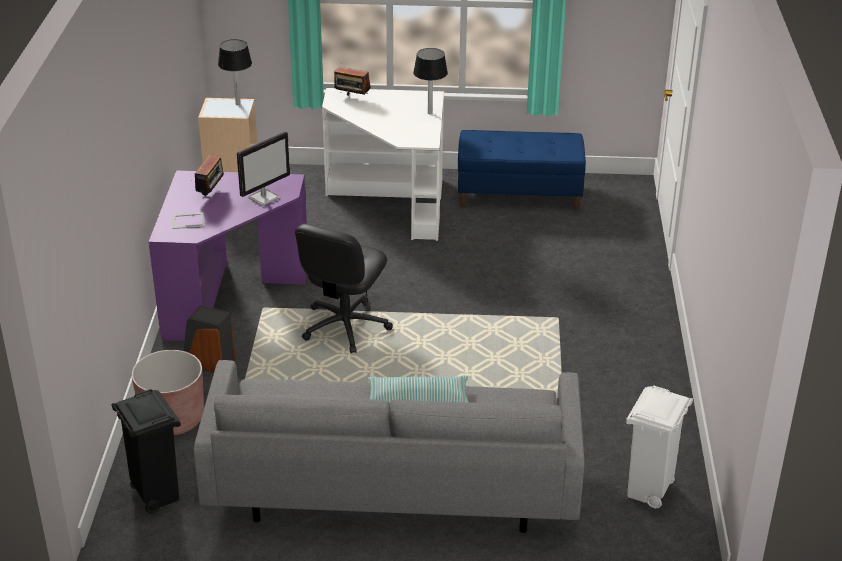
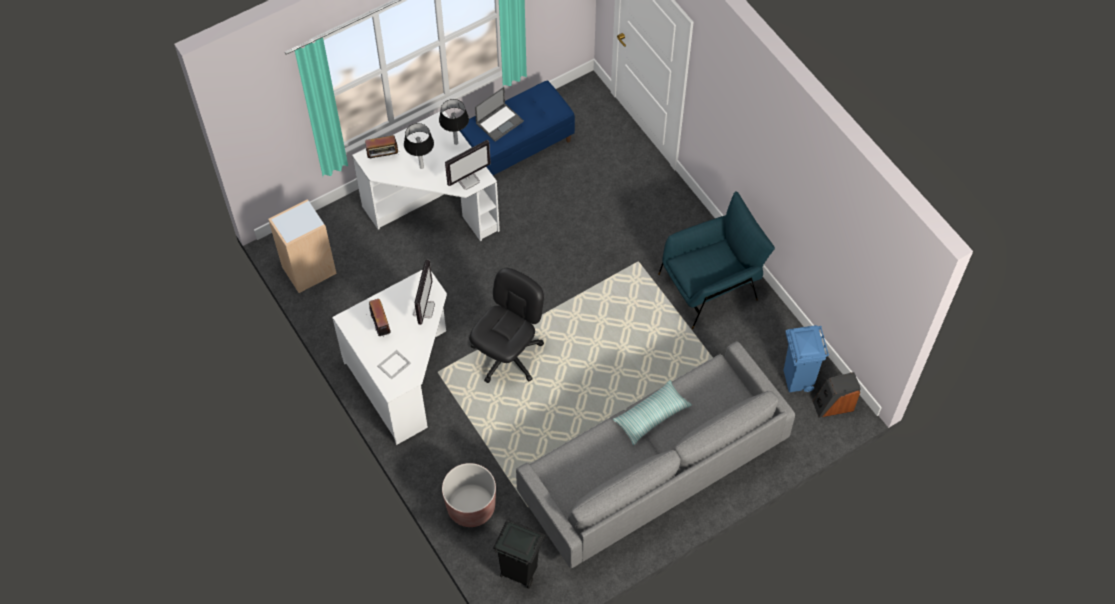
camera: 35 degrees left, 25 degrees up
purple desk [149,171,307,341] -> white desk [332,270,447,445]
speaker [184,306,236,372] -> speaker moved to [813,372,861,417]
table lamp [218,39,252,105] -> table lamp moved to [404,123,434,169]
black office chair [295,224,393,353] -> black office chair turned 135 degrees counterclockwise [469,268,544,383]
white trash can [626,385,693,508] -> blue trash can [783,325,829,392]
none -> monitor [445,140,491,190]
none -> laptop [475,87,524,142]
none -> blue armchair [658,191,775,329]

